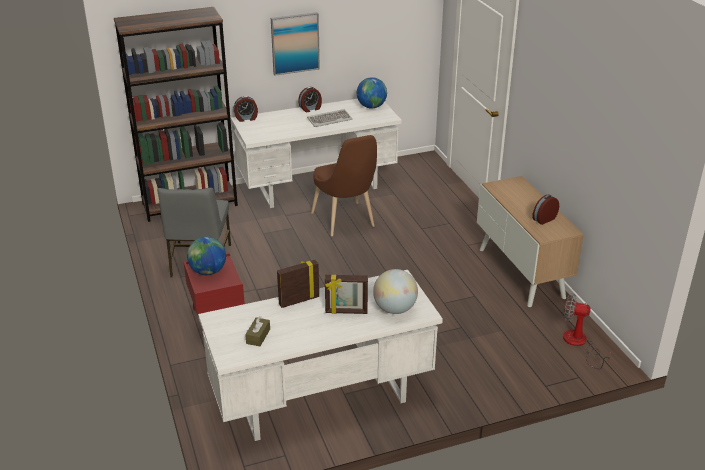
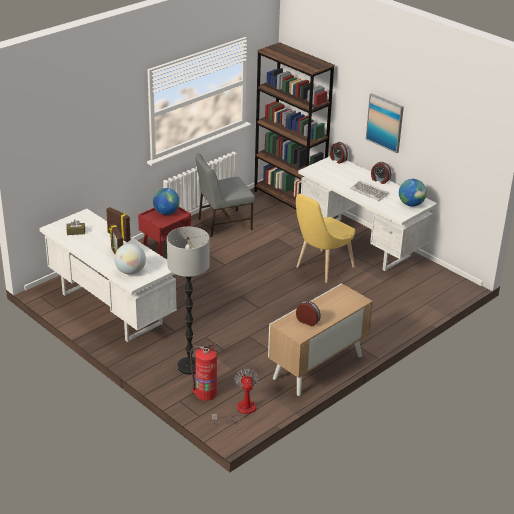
camera: 65 degrees right, 0 degrees up
brown chair [311,135,377,236] -> yellow chair [296,194,355,283]
none -> floor lamp [167,227,210,375]
none -> fire extinguisher [190,344,220,400]

